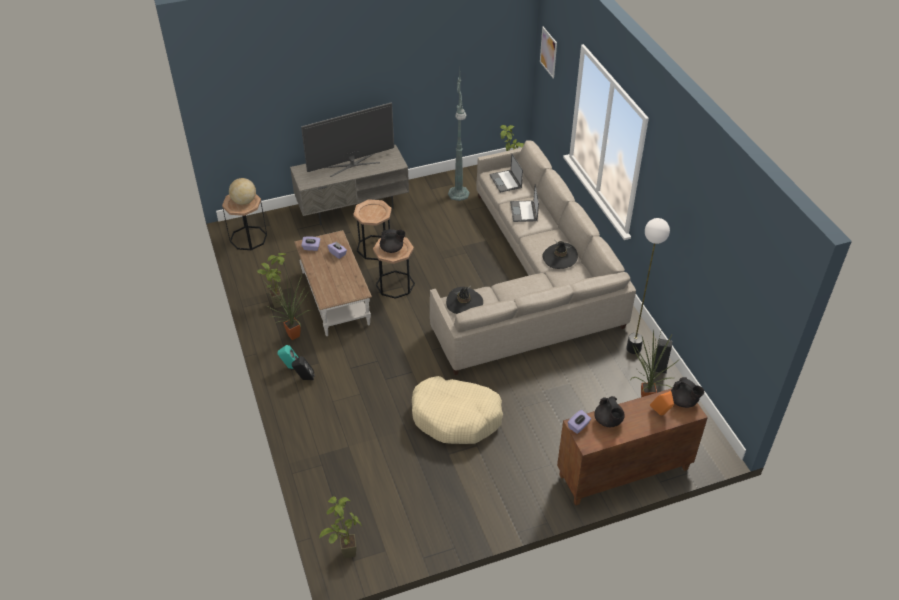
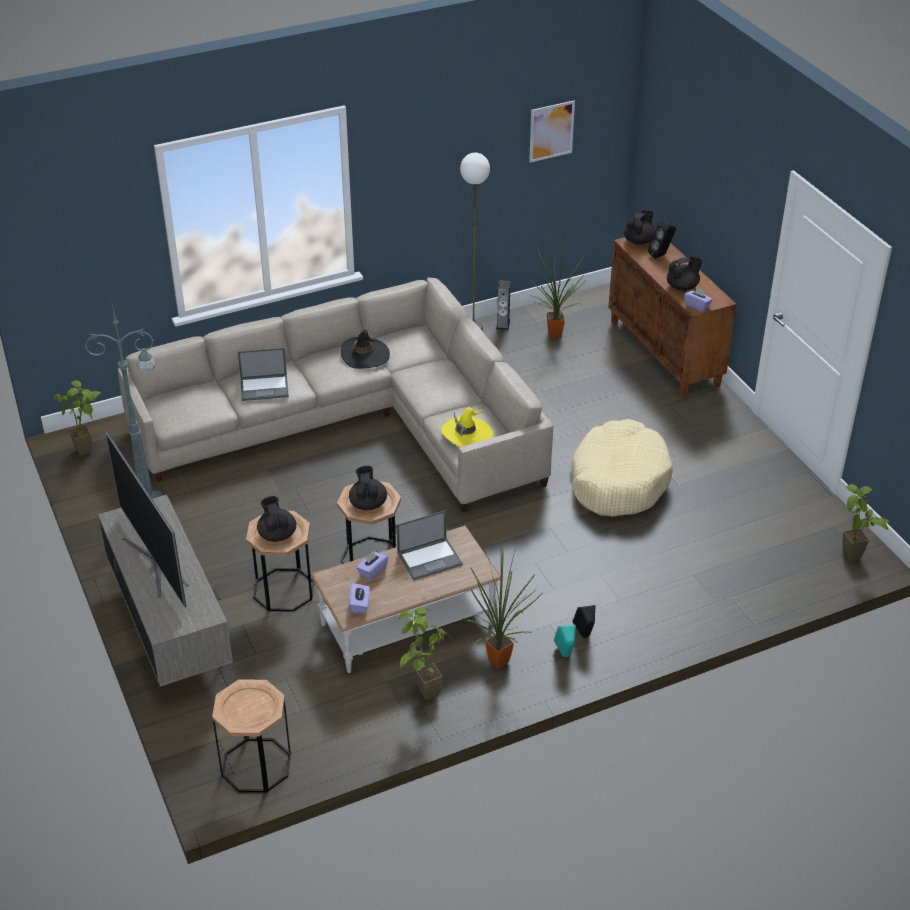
camera: 95 degrees left, 5 degrees down
globe [229,178,256,205] -> none
black hat [446,286,483,314] -> yellow hat [441,407,494,447]
laptop [490,153,523,193] -> laptop moved to [397,510,463,580]
picture [540,27,557,78] -> picture moved to [529,101,575,163]
orange speaker [650,391,674,415] -> black speaker [648,221,676,259]
none -> black teapot [257,496,296,542]

